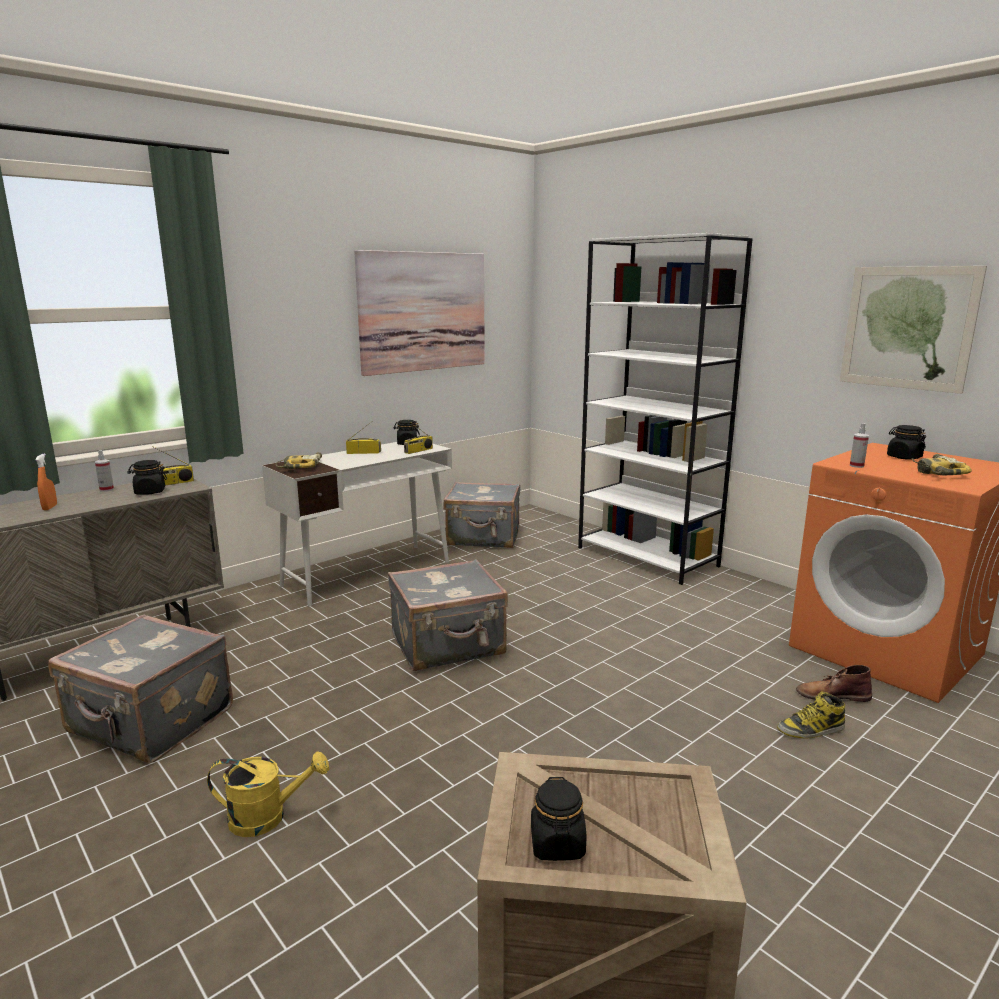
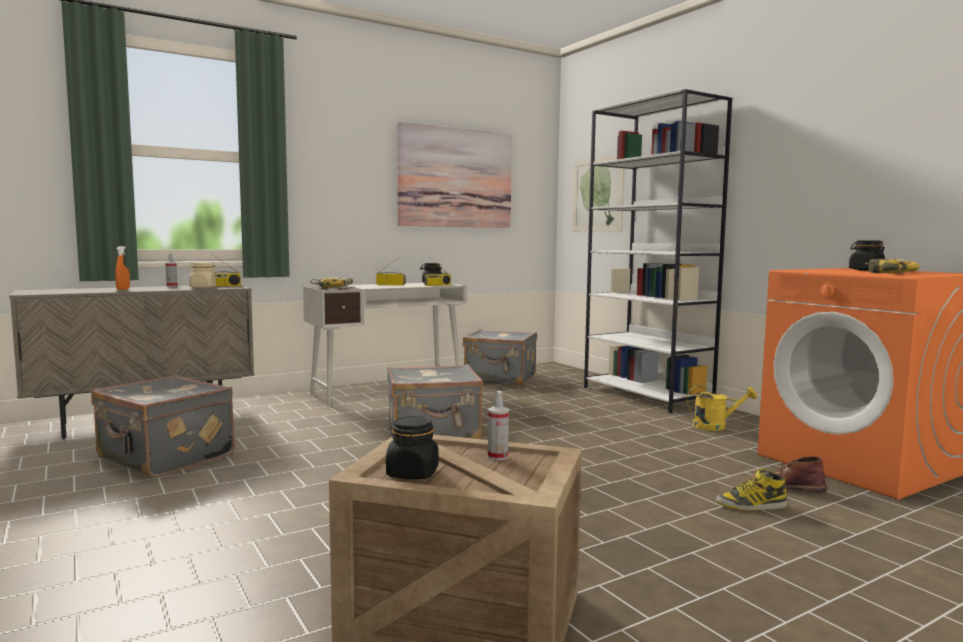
camera: 10 degrees right, 10 degrees down
black jar [127,460,167,494] -> beige jar [187,262,217,288]
yellow watering can [207,752,329,837] -> yellow watering can moved to [686,386,757,431]
picture [840,266,987,394] -> picture moved to [573,156,624,232]
spray bottle [850,423,869,468] -> spray bottle moved to [488,391,509,461]

